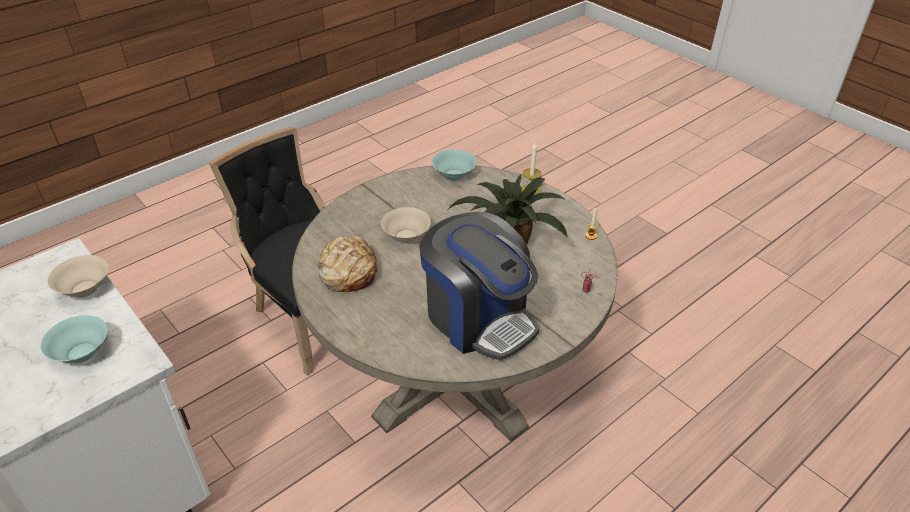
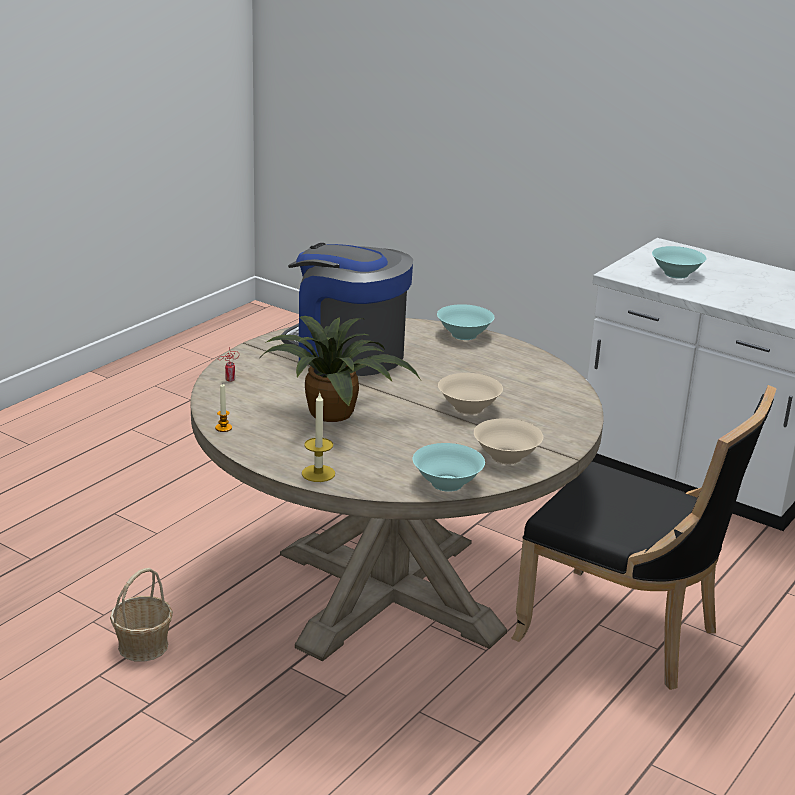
camera: 165 degrees right, 15 degrees down
beige bowl [47,255,108,298] -> beige bowl moved to [474,418,543,465]
bread [318,236,377,292] -> none
none -> basket [110,568,173,662]
none -> turquoise bowl [437,304,494,340]

